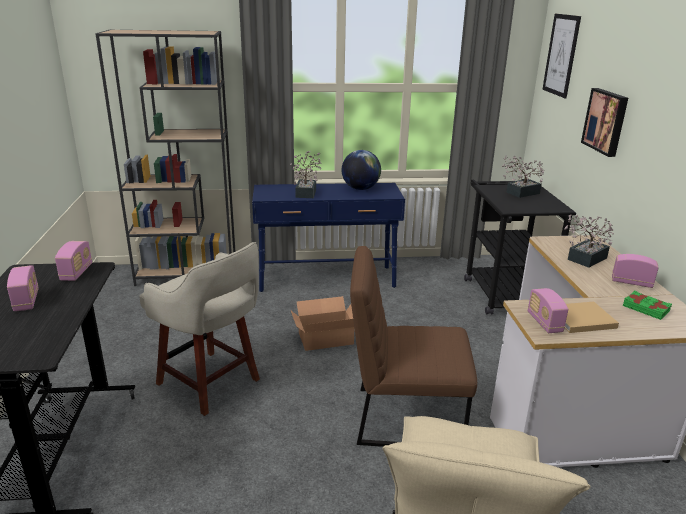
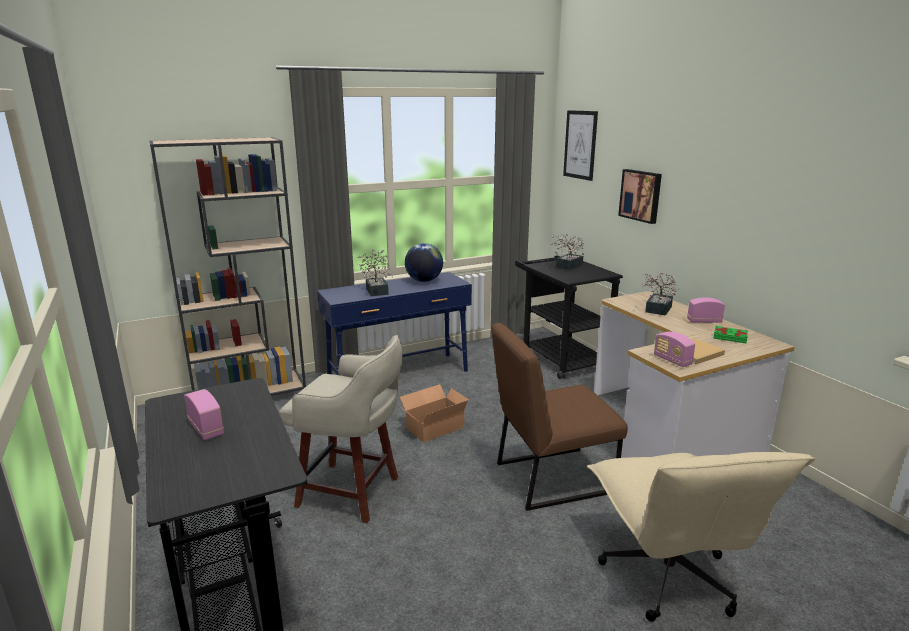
camera: 20 degrees left, 5 degrees down
radio [55,241,92,281] -> none

